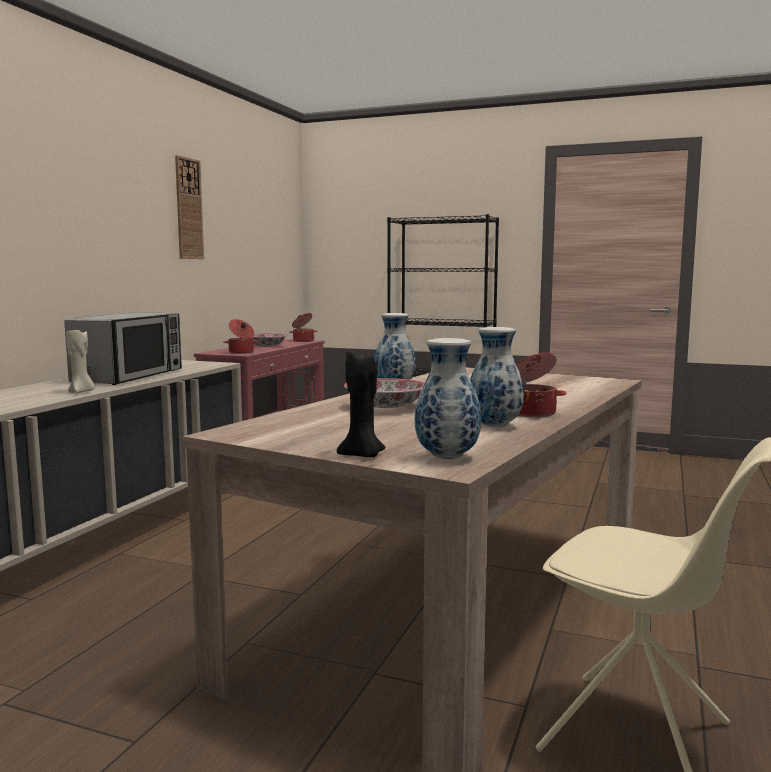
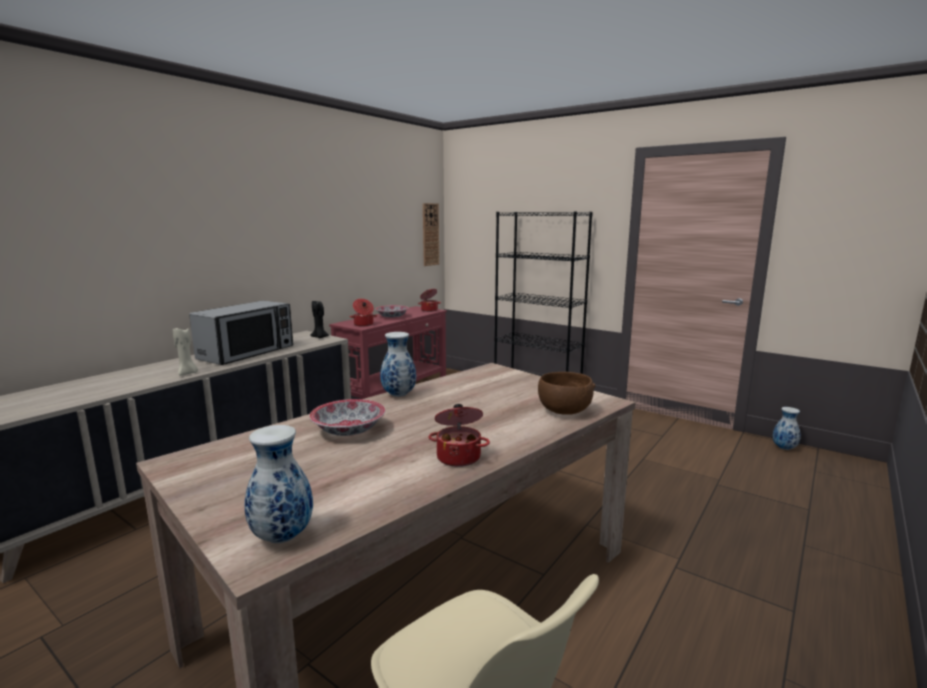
camera: 15 degrees right, 5 degrees up
wall clock [175,155,204,259] -> wall clock moved to [423,203,439,266]
black candle [337,351,385,457] -> black candle moved to [310,301,329,338]
vase [470,327,524,427] -> vase moved to [772,407,801,450]
none -> brown bowl [538,372,595,415]

